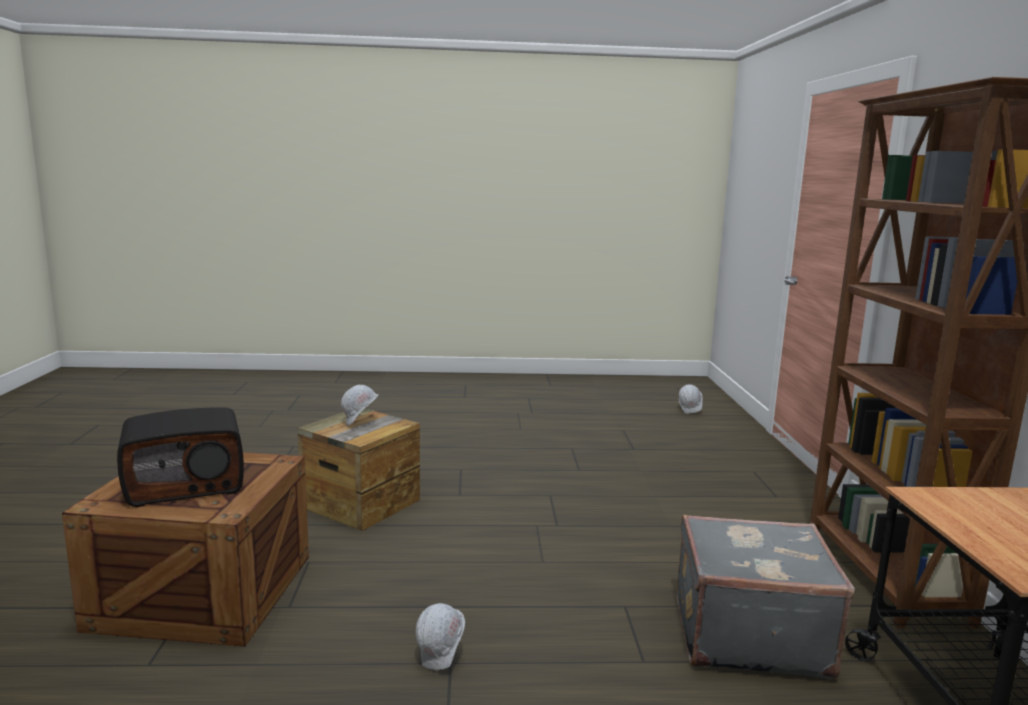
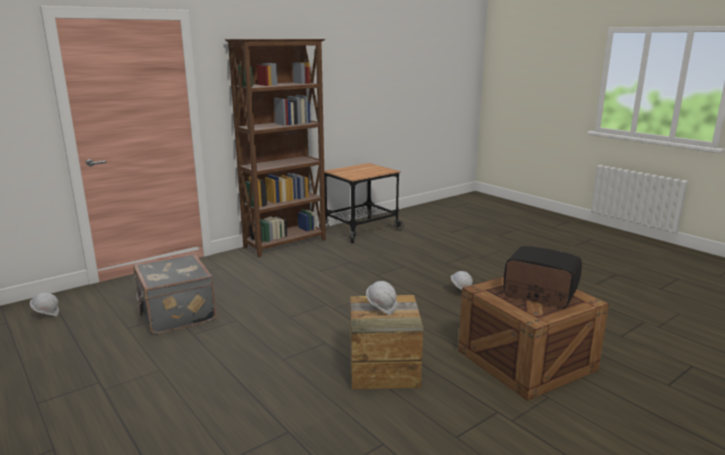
camera: 125 degrees left, 5 degrees up
grey suitcase [677,515,855,679] -> grey suitcase moved to [133,254,216,334]

